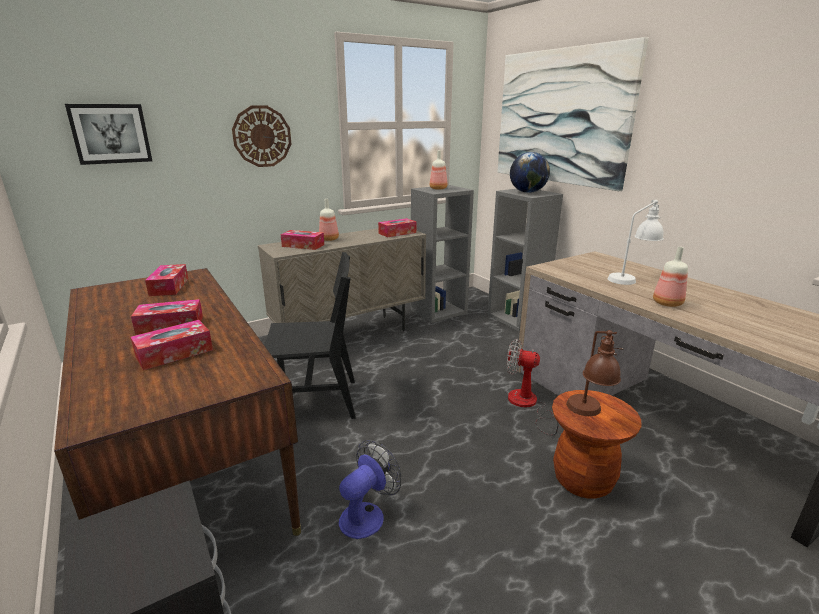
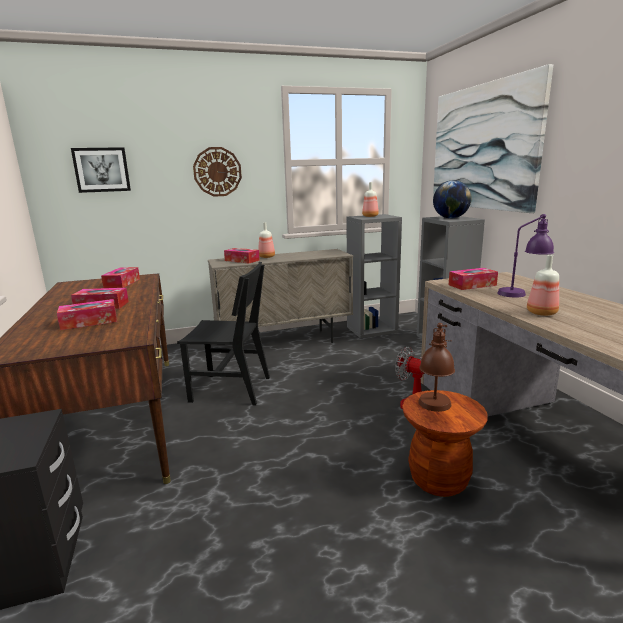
camera: 15 degrees right, 5 degrees down
fan [339,440,402,539] -> none
tissue box [378,218,416,237] -> tissue box moved to [449,268,498,290]
white table lamp [608,200,664,285] -> purple table lamp [497,214,554,297]

